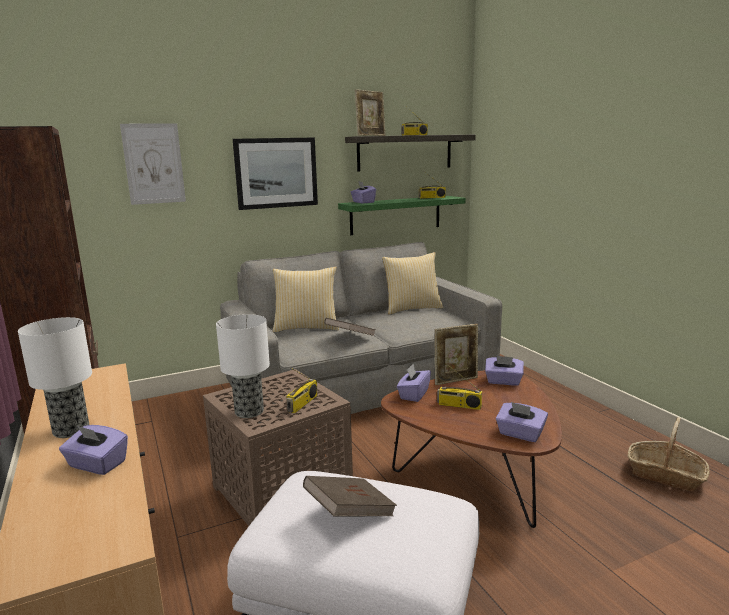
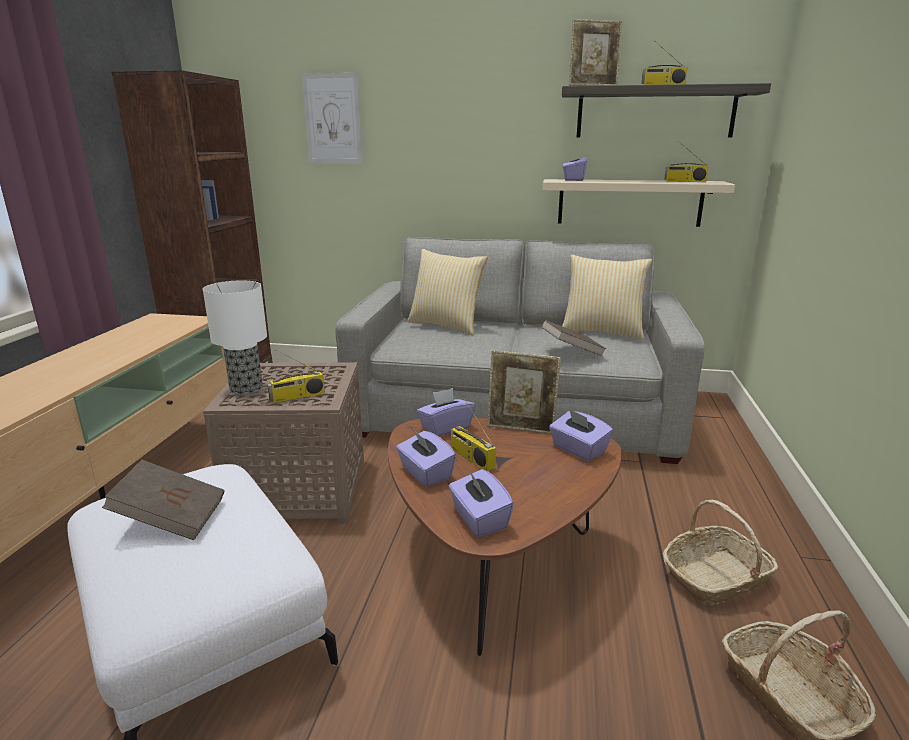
camera: 35 degrees right, 5 degrees up
table lamp [18,317,92,438] -> none
purple tissue box [59,425,128,475] -> purple tissue box moved to [396,430,456,487]
picture [233,138,318,210] -> none
brown book [324,318,375,336] -> brown book moved to [541,320,606,356]
green shelf [338,196,466,235] -> beige shelf [542,179,735,227]
none -> basket [663,500,778,605]

